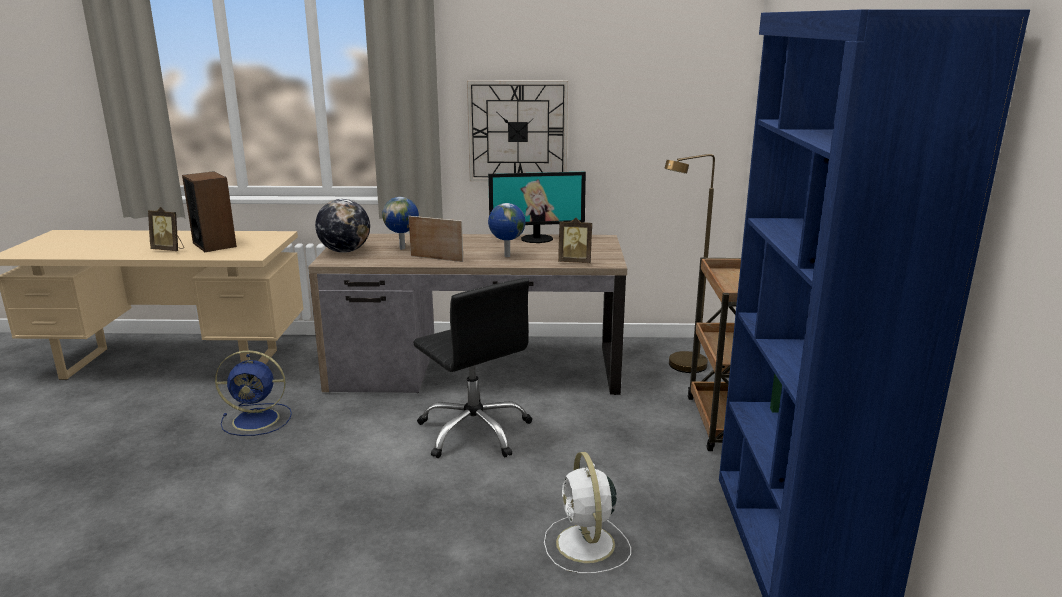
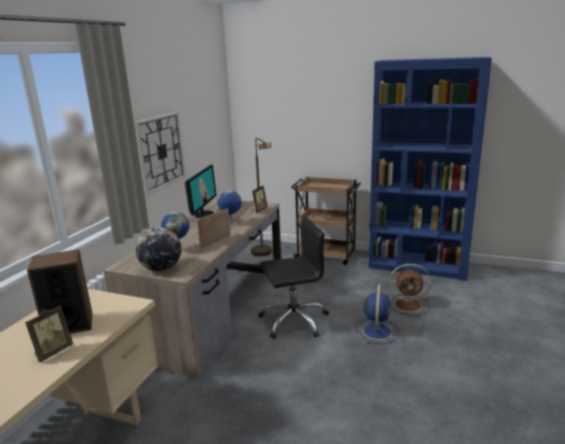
camera: 70 degrees left, 0 degrees up
blue fan [215,350,292,436] -> blue fan moved to [356,285,399,344]
white fan [544,452,631,574] -> brown fan [389,264,431,316]

